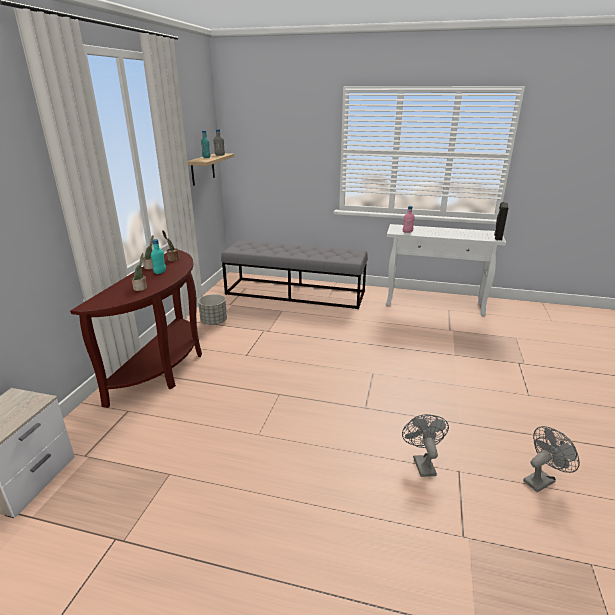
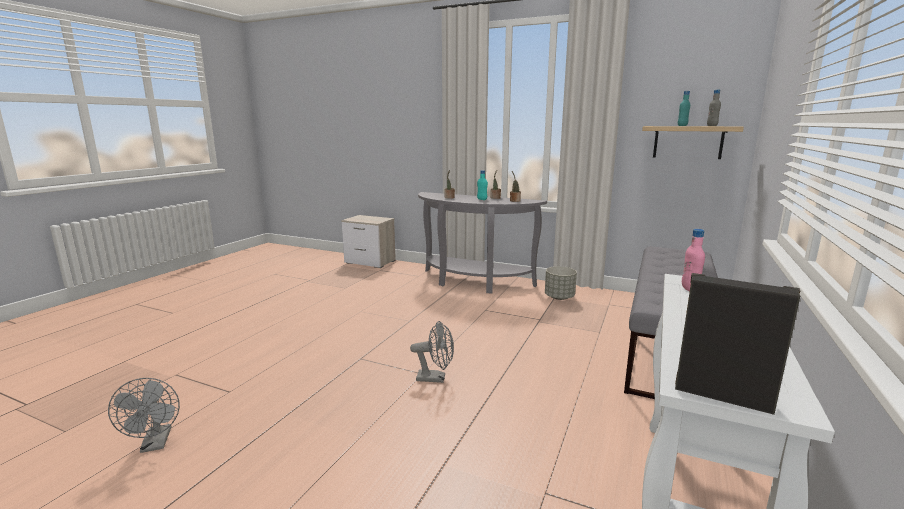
camera: 100 degrees right, 10 degrees down
brown console table [70,250,202,408] -> grey console table [418,192,547,293]
grey fan [402,414,449,477] -> grey fan moved to [410,321,454,383]

